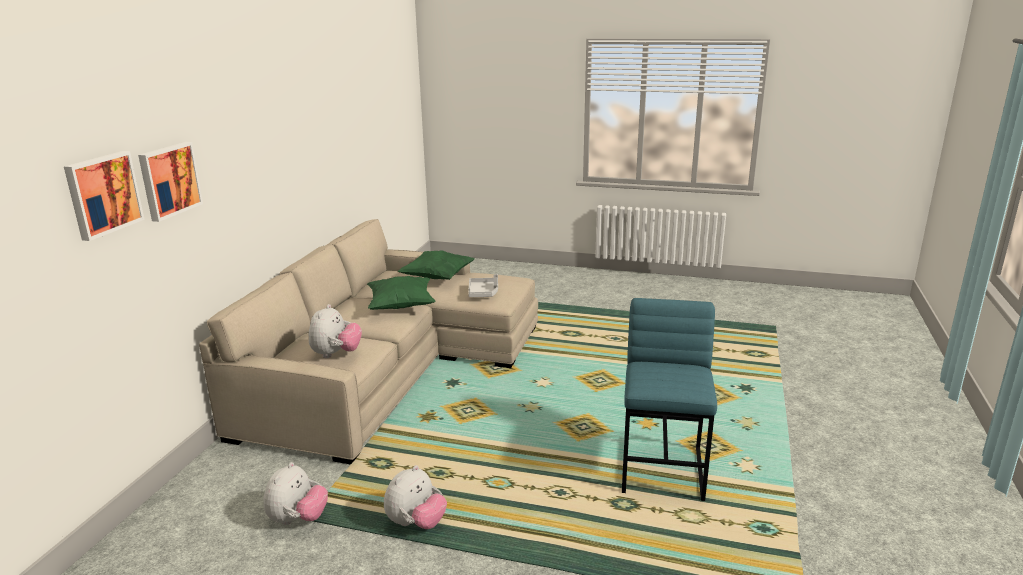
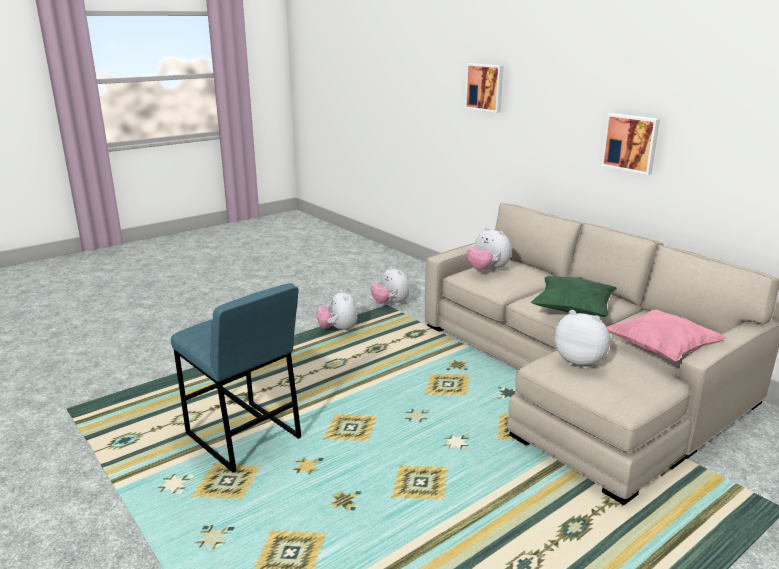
camera: 125 degrees right, 0 degrees up
picture [138,142,203,222] -> picture moved to [601,113,660,175]
green pillow [397,250,474,280] -> pink pillow [607,309,727,362]
grey tray [468,274,498,297] -> plush toy [554,310,611,369]

